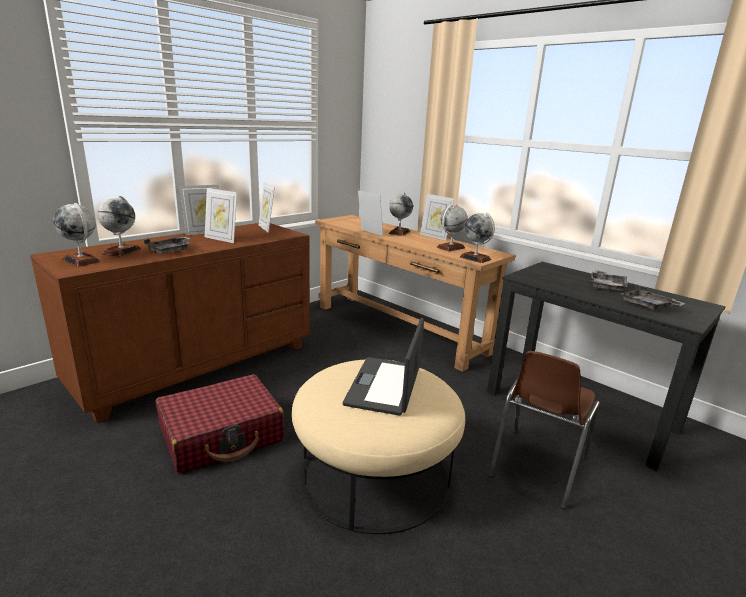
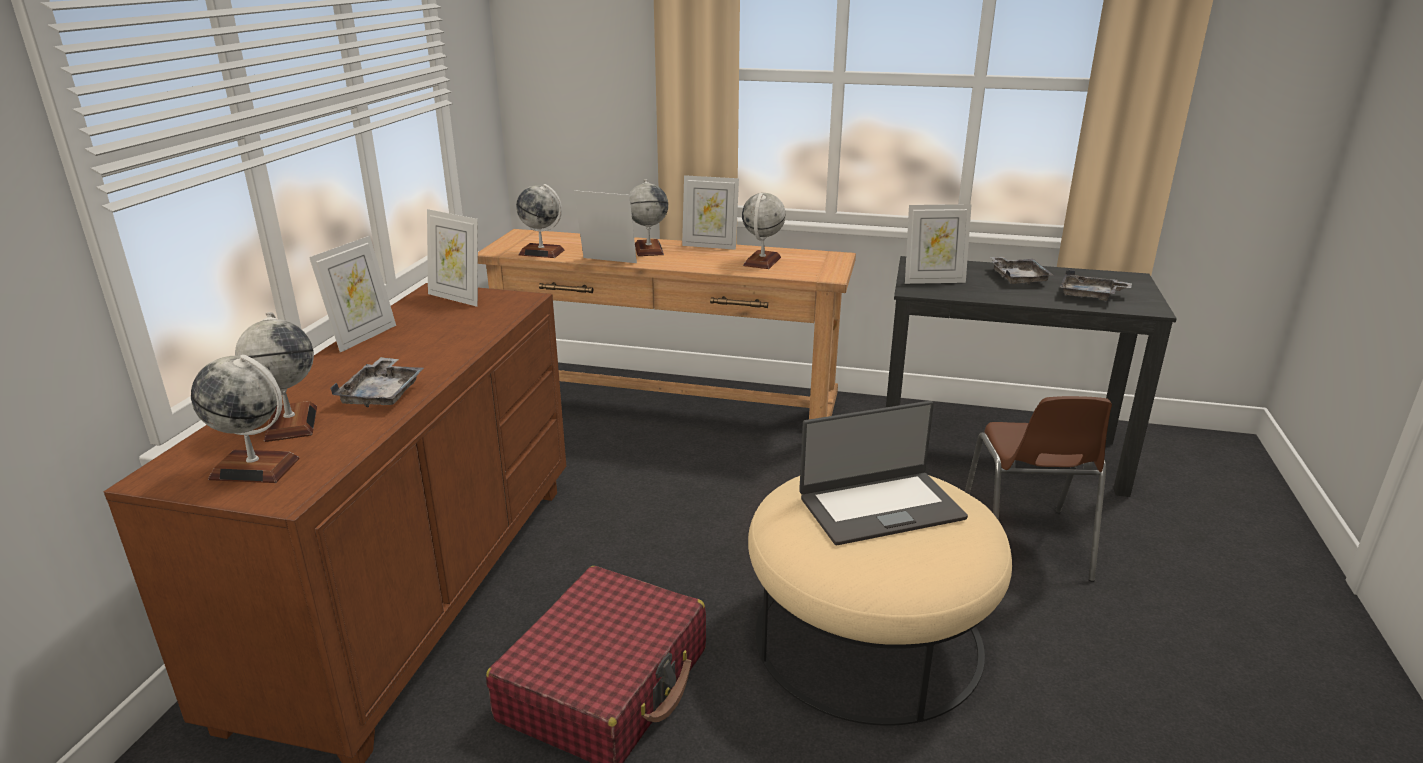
camera: 30 degrees left, 5 degrees up
picture frame [205,188,237,243] -> picture frame moved to [905,204,972,284]
laptop [343,318,424,416] -> laptop turned 90 degrees counterclockwise [799,401,968,545]
globe [460,213,495,263] -> globe moved to [516,184,565,258]

